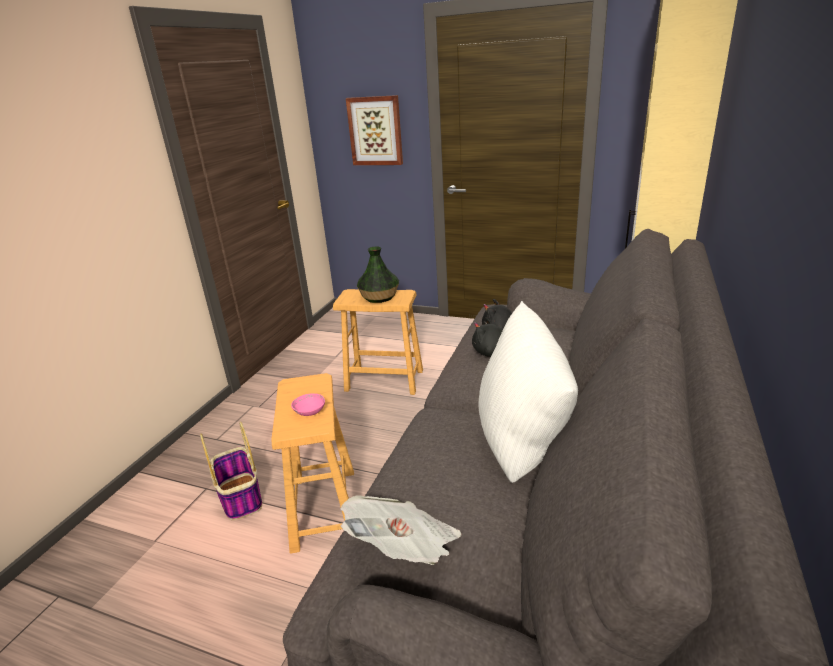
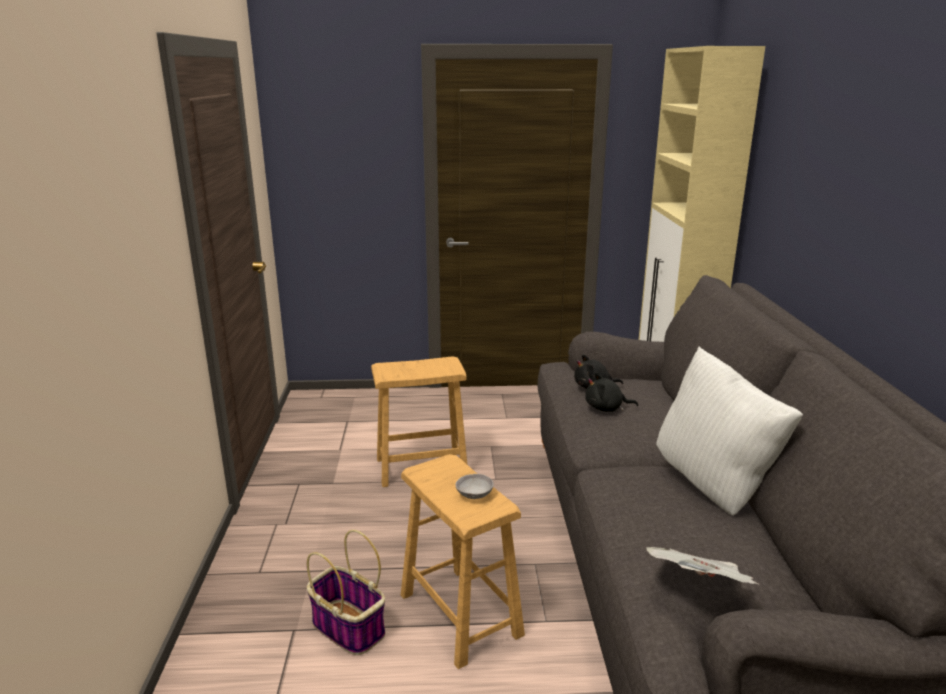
camera: 25 degrees left, 5 degrees down
pink bowl [291,393,325,416] -> grey bowl [455,474,494,499]
picture [346,95,403,165] -> none
vase [357,247,399,303] -> none

